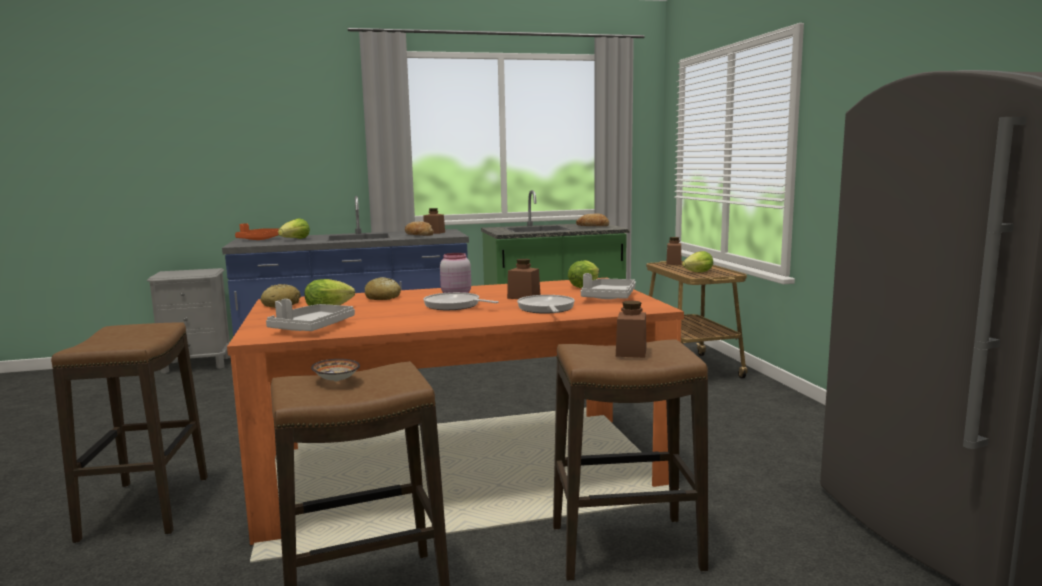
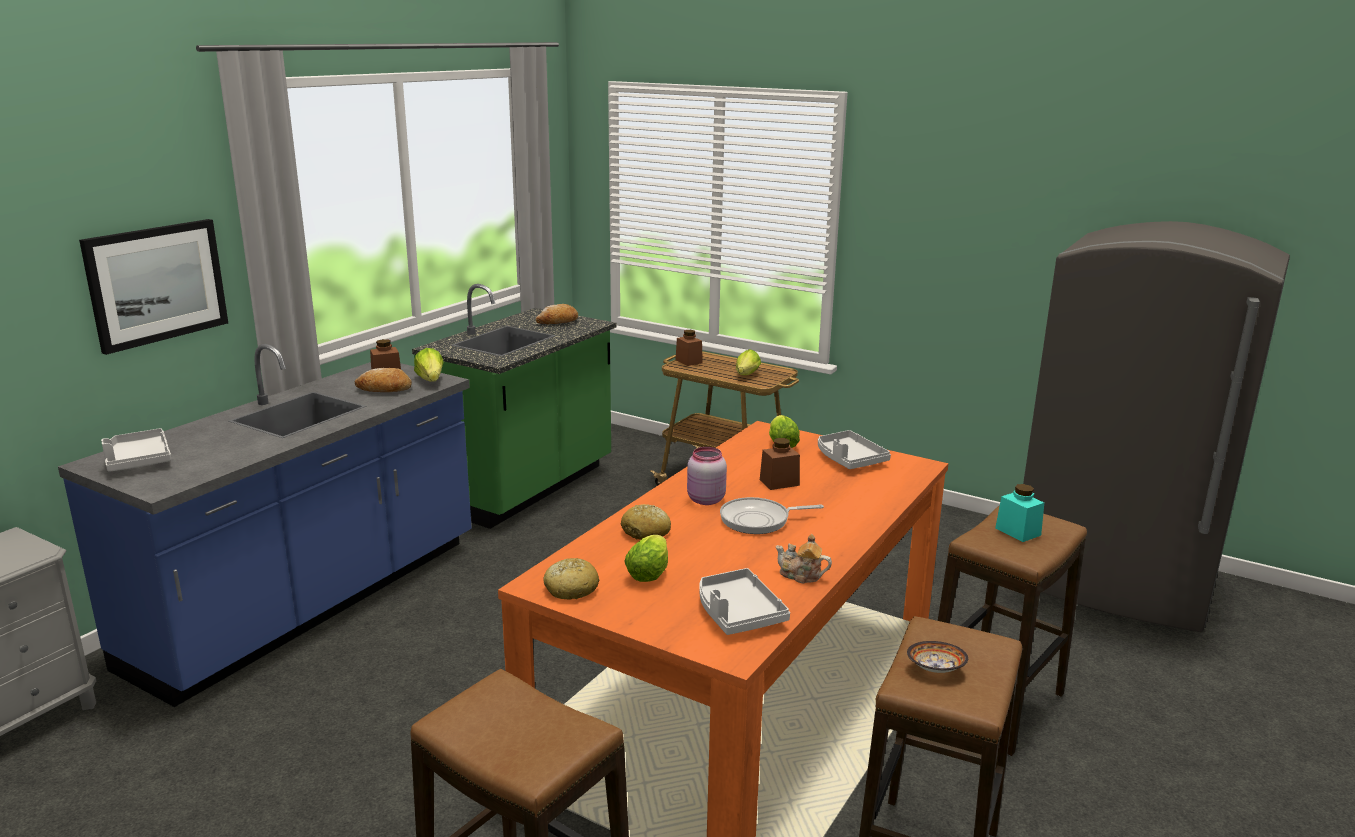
camera: 45 degrees left, 10 degrees up
orange tray [235,223,280,240] -> grey tray [101,428,171,472]
lettuce [278,218,310,239] -> lettuce moved to [414,348,444,382]
frying pan [517,295,575,314] -> none
brown jar [616,301,646,358] -> turquoise jar [995,484,1044,542]
none -> picture [79,219,228,355]
none -> teapot [776,534,832,584]

